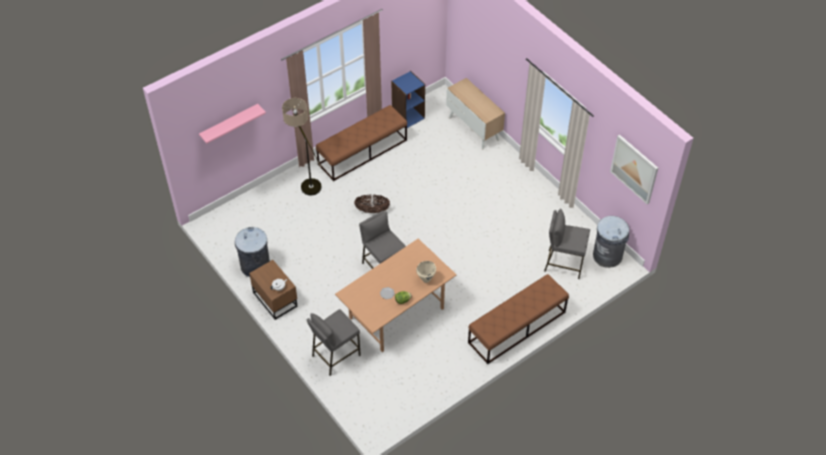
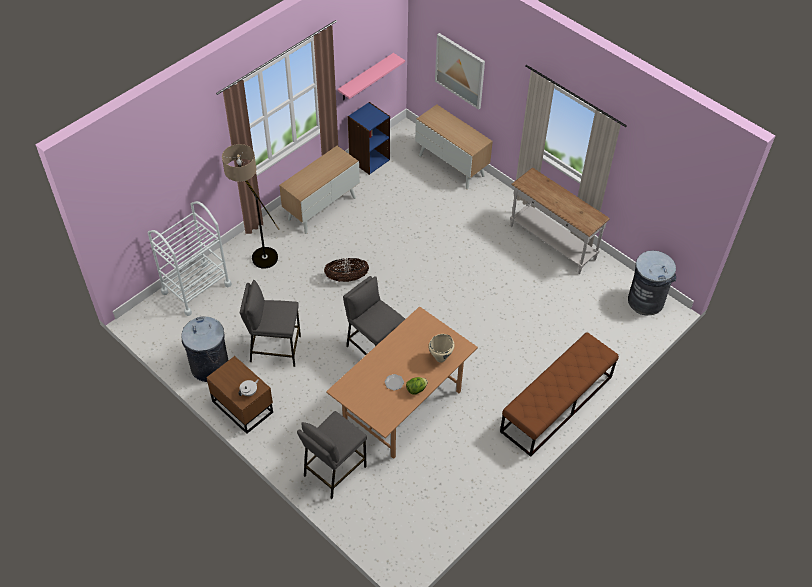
camera: 10 degrees left, 0 degrees up
pink shelf [199,104,266,144] -> pink shelf moved to [338,53,405,100]
brown bench [316,105,407,181] -> cabinet [279,146,360,234]
grey stool [544,208,590,279] -> grey stool moved to [240,280,301,367]
picture [610,135,658,204] -> picture moved to [435,33,485,110]
none -> white cart [147,201,232,316]
none -> white console table [510,168,610,274]

